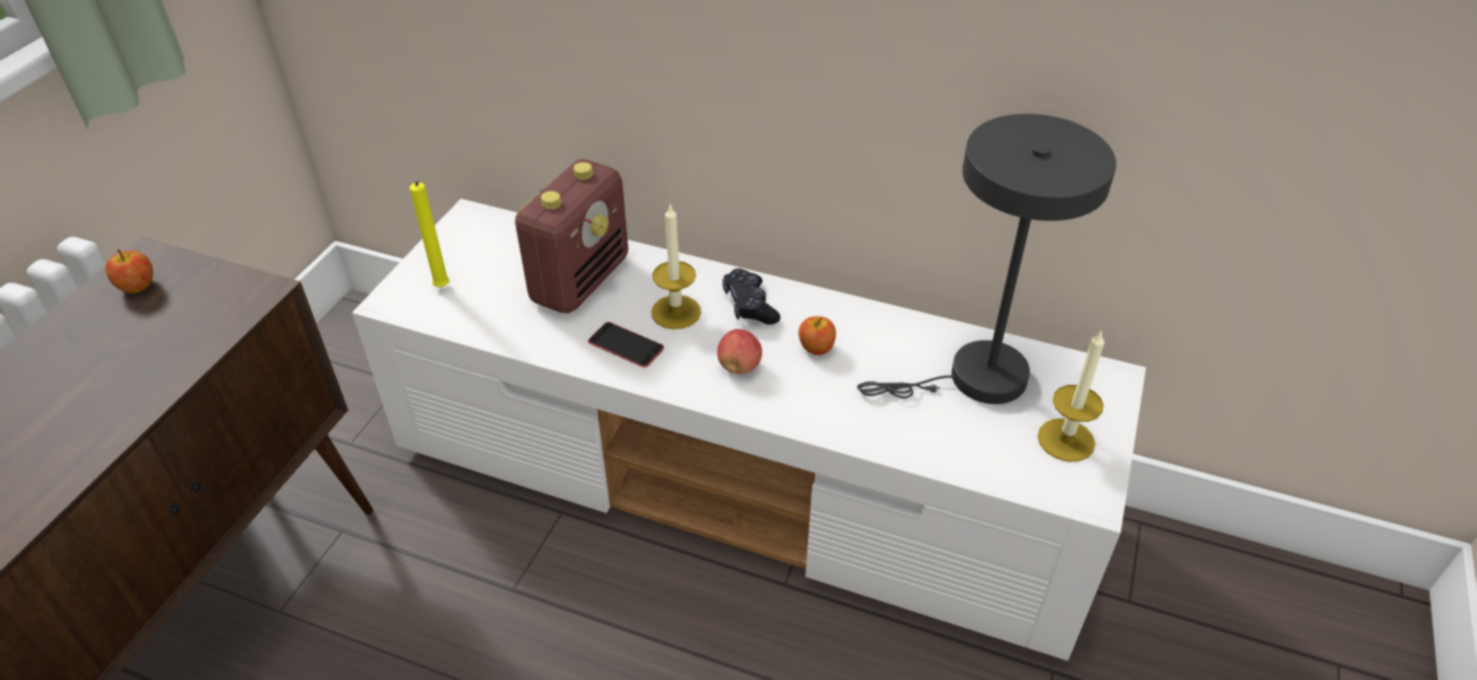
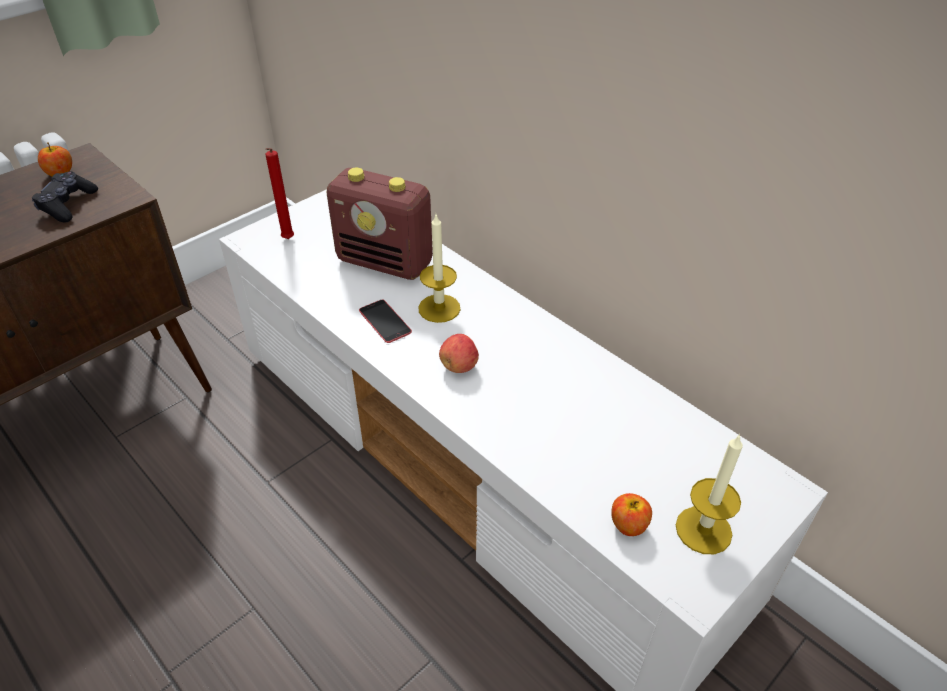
camera: 25 degrees right, 0 degrees up
yellow candle [409,181,450,287] -> red candle [265,148,294,239]
radio [515,159,628,314] -> radio turned 60 degrees clockwise [326,168,433,280]
black game controller [722,268,780,325] -> black game controller moved to [32,171,98,223]
apple [799,316,836,355] -> apple moved to [611,493,652,536]
grey table lamp [857,114,1116,404] -> none

